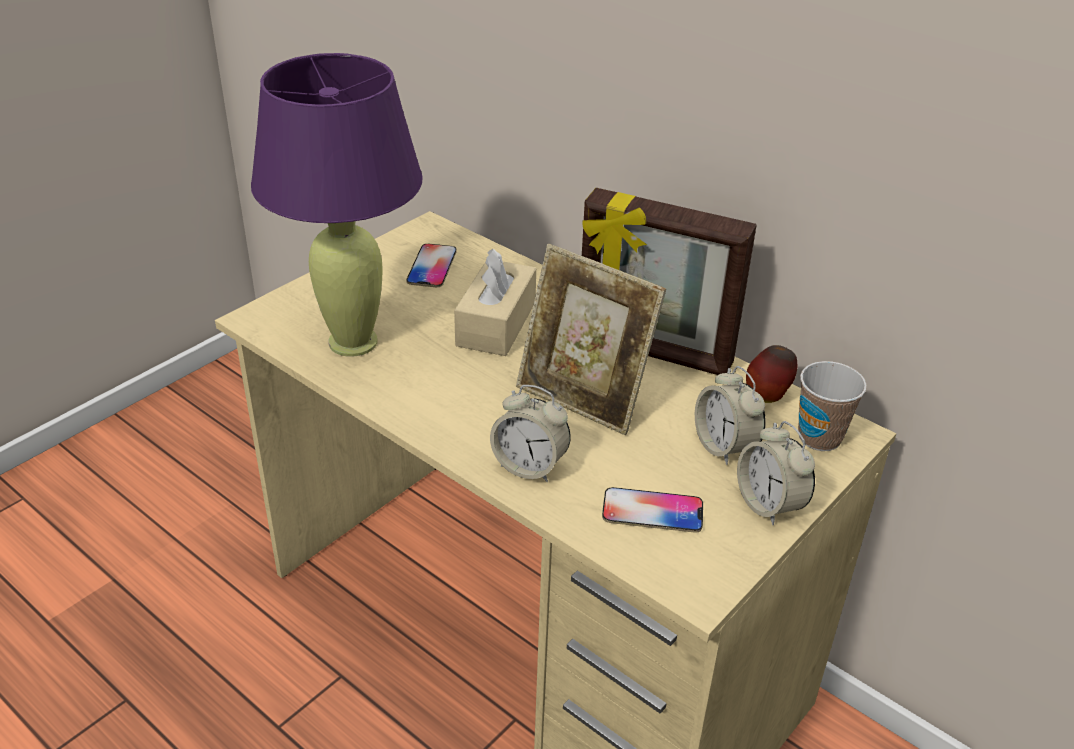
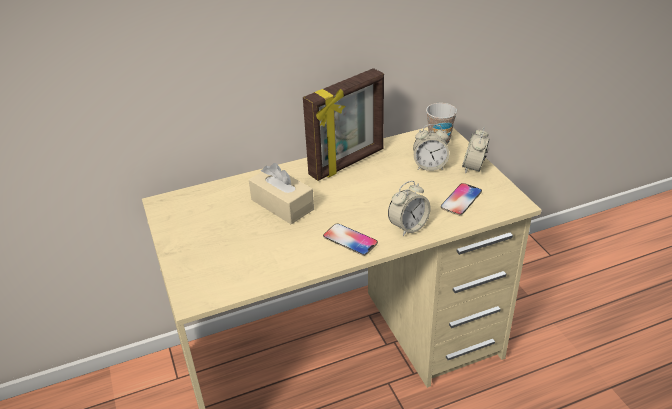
camera: 60 degrees left, 0 degrees up
purple table lamp [251,53,423,357] -> none
phone [407,244,457,287] -> phone moved to [323,224,378,256]
picture frame [516,244,666,435] -> none
alarm clock [737,421,815,526] -> alarm clock turned 105 degrees clockwise [462,127,490,173]
apple [746,345,797,403] -> none

